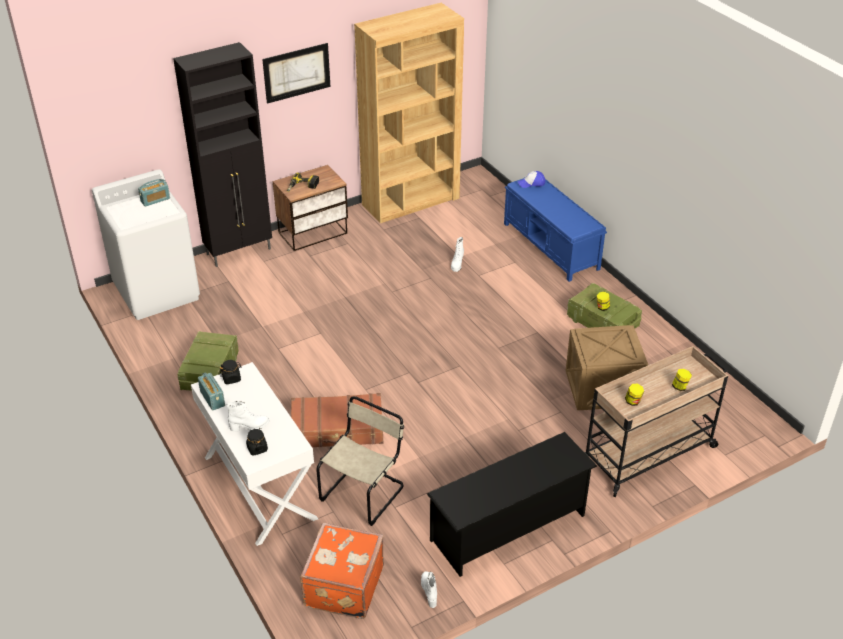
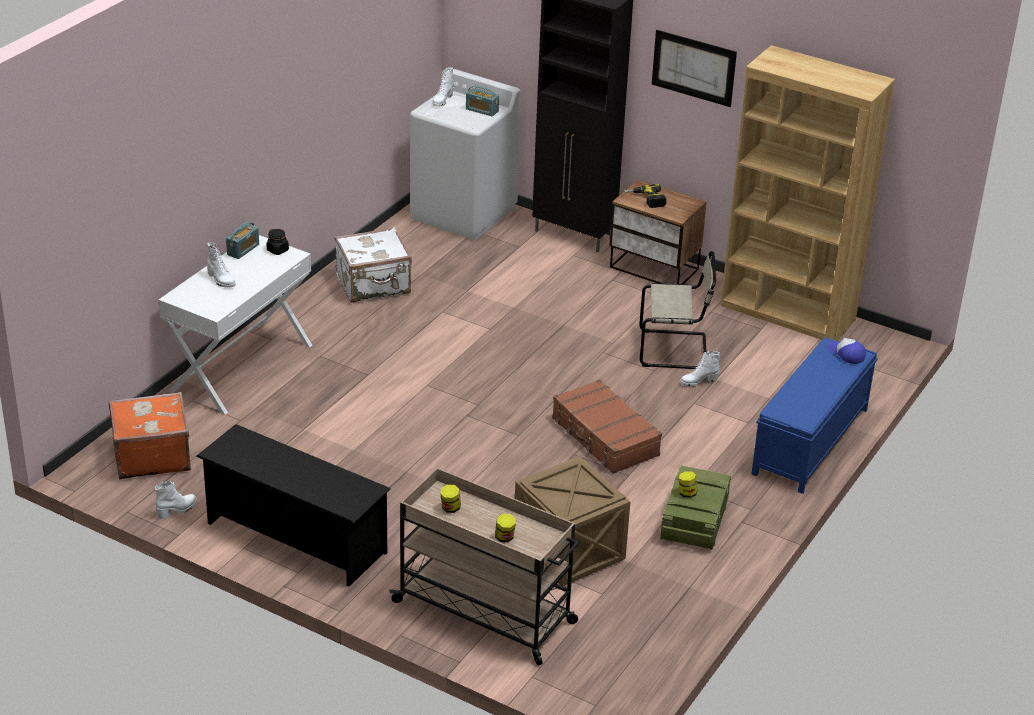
camera: 60 degrees right, 5 degrees down
crate [177,331,239,391] -> white suitcase [334,227,412,303]
black jar [246,428,268,456] -> none
brown suitcase [291,393,383,447] -> brown suitcase moved to [552,379,662,474]
beige chair [316,396,404,526] -> beige chair moved to [639,251,716,369]
none -> white boot [433,67,454,106]

